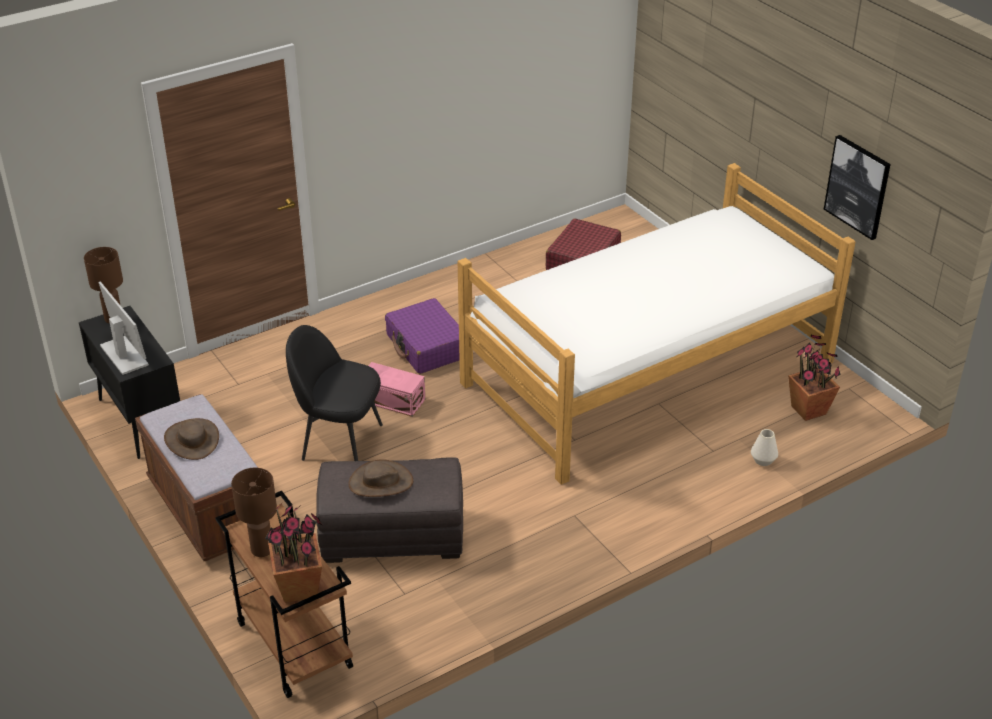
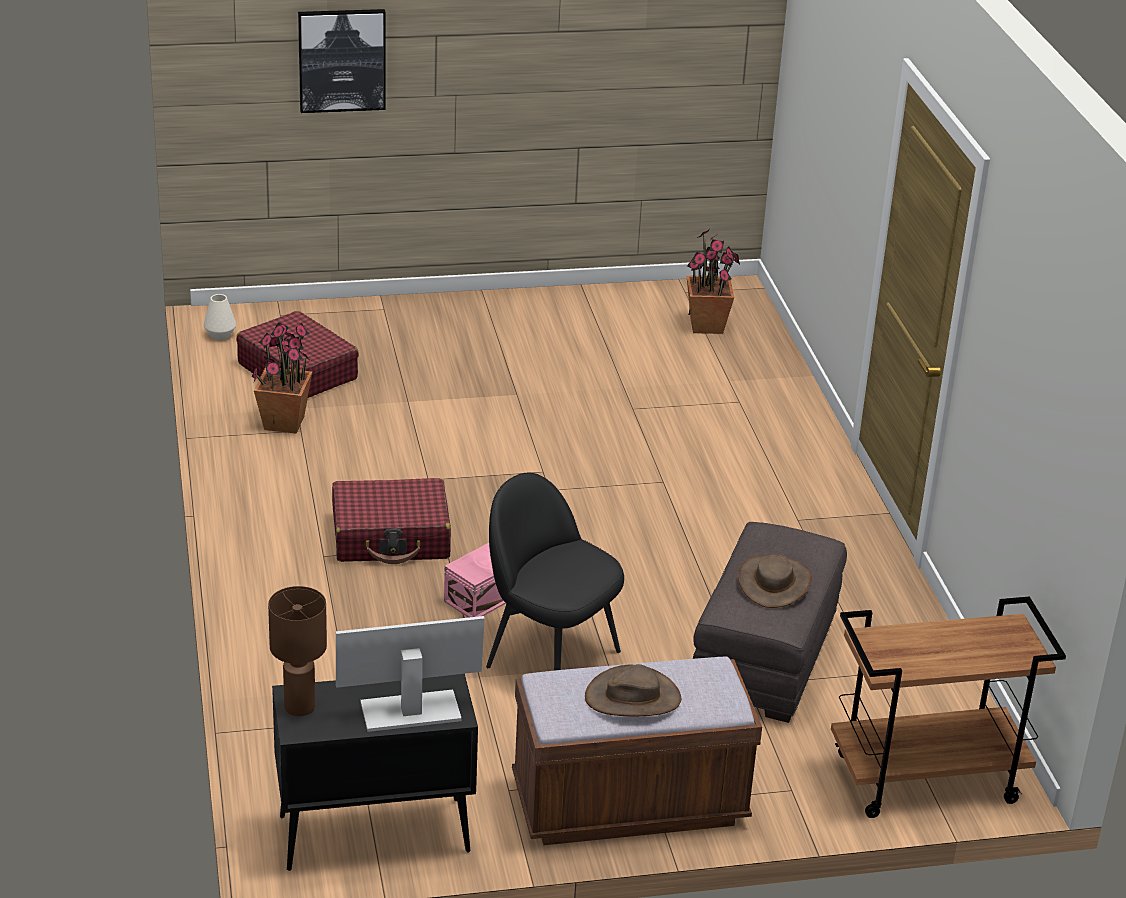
camera: 70 degrees left, 5 degrees down
brown table lamp [231,468,277,557] -> none
potted plant [265,503,322,603] -> potted plant moved to [252,322,313,434]
black chair [286,325,383,461] -> black chair turned 90 degrees clockwise [486,472,624,671]
purple suitcase [385,298,460,374] -> red suitcase [332,478,451,564]
bed [458,163,856,485] -> none
white vase [751,429,778,466] -> white vase moved to [204,294,236,340]
picture [824,135,891,240] -> picture moved to [298,9,386,113]

